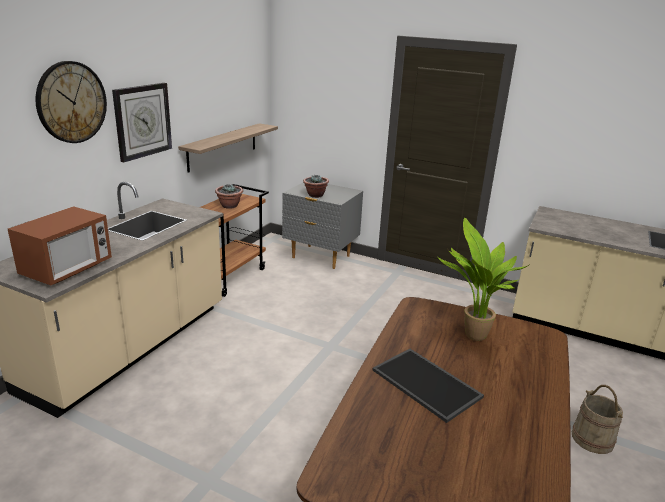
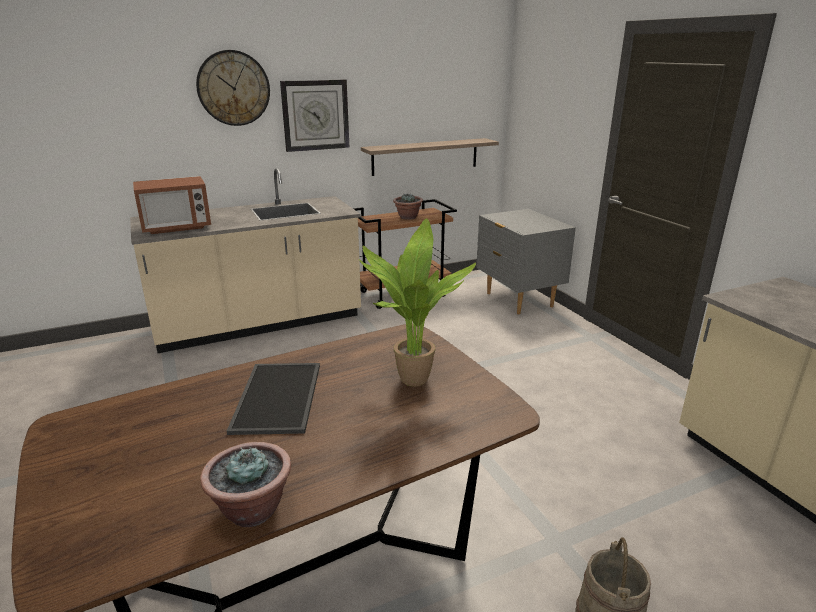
camera: 40 degrees right, 0 degrees up
potted plant [303,175,329,198] -> potted plant moved to [200,442,291,527]

